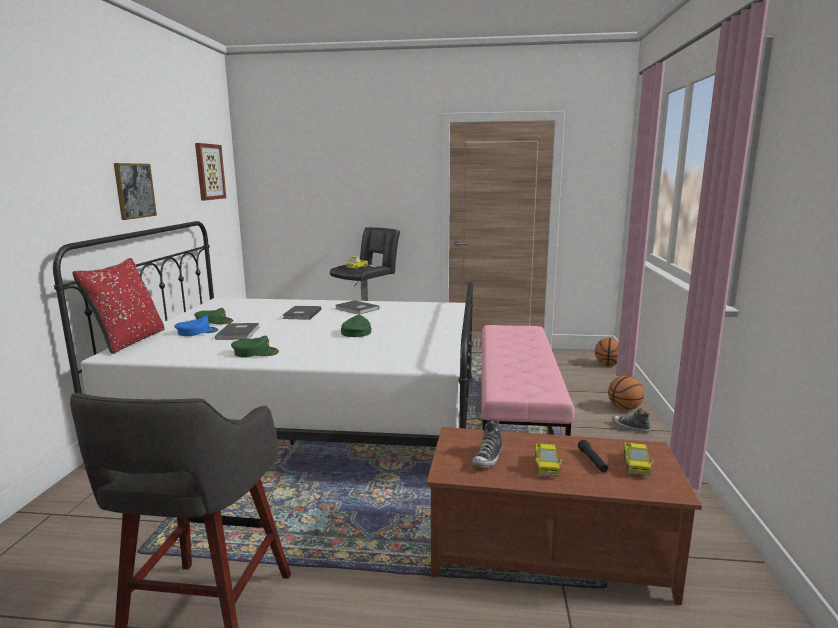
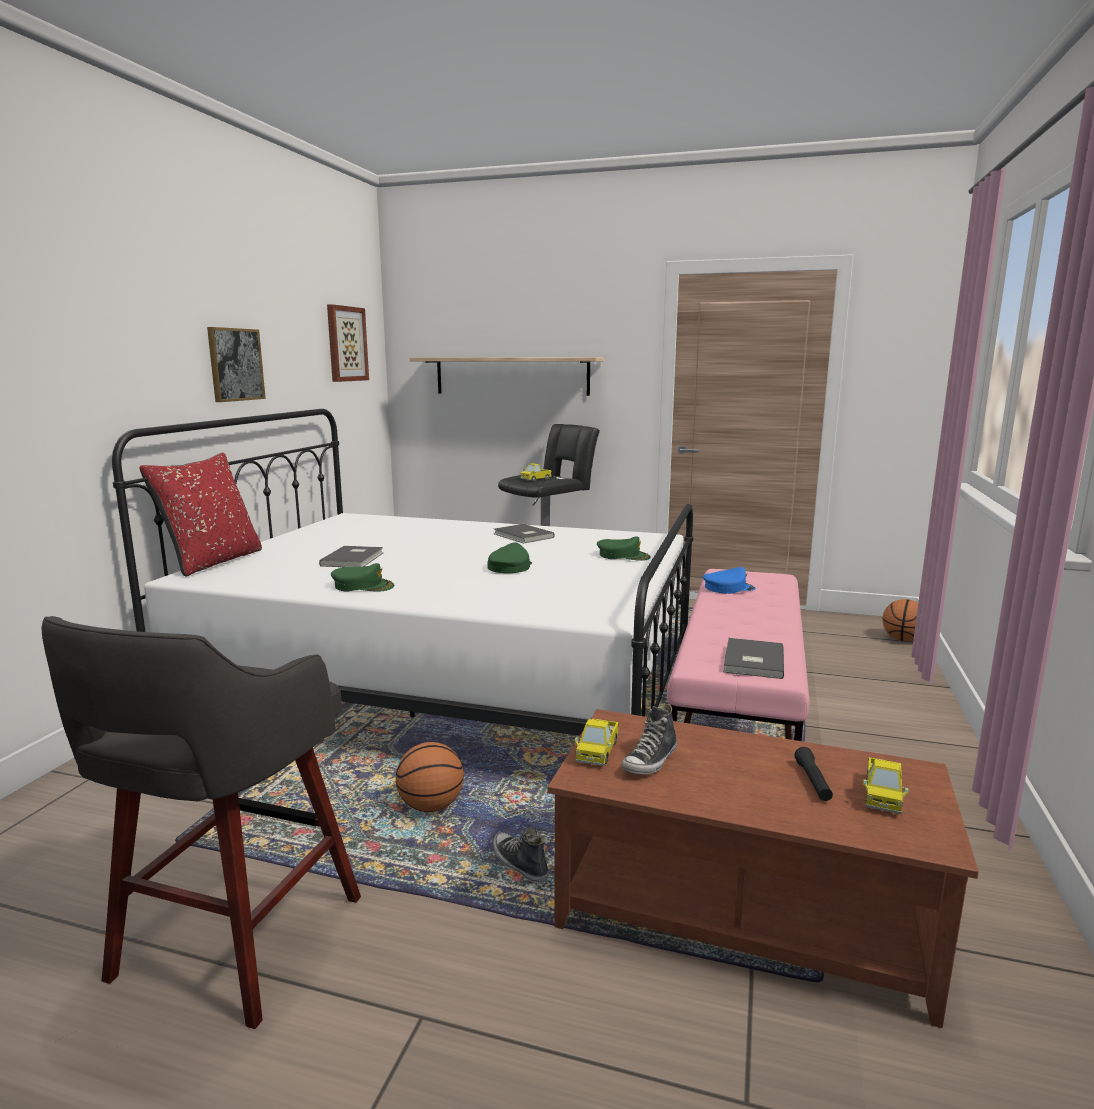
camera: 10 degrees right, 0 degrees up
blue cap [174,316,219,336] -> blue cap moved to [703,567,756,594]
green cap [194,308,233,324] -> green cap moved to [597,536,651,561]
grey book [283,306,322,320] -> grey book moved to [724,638,784,679]
toy truck [535,443,562,476] -> toy truck moved to [575,719,619,766]
basketball [608,376,644,410] -> basketball moved to [396,742,464,812]
shoe [612,408,651,433] -> shoe moved to [493,827,548,883]
none -> shelf [409,357,604,396]

